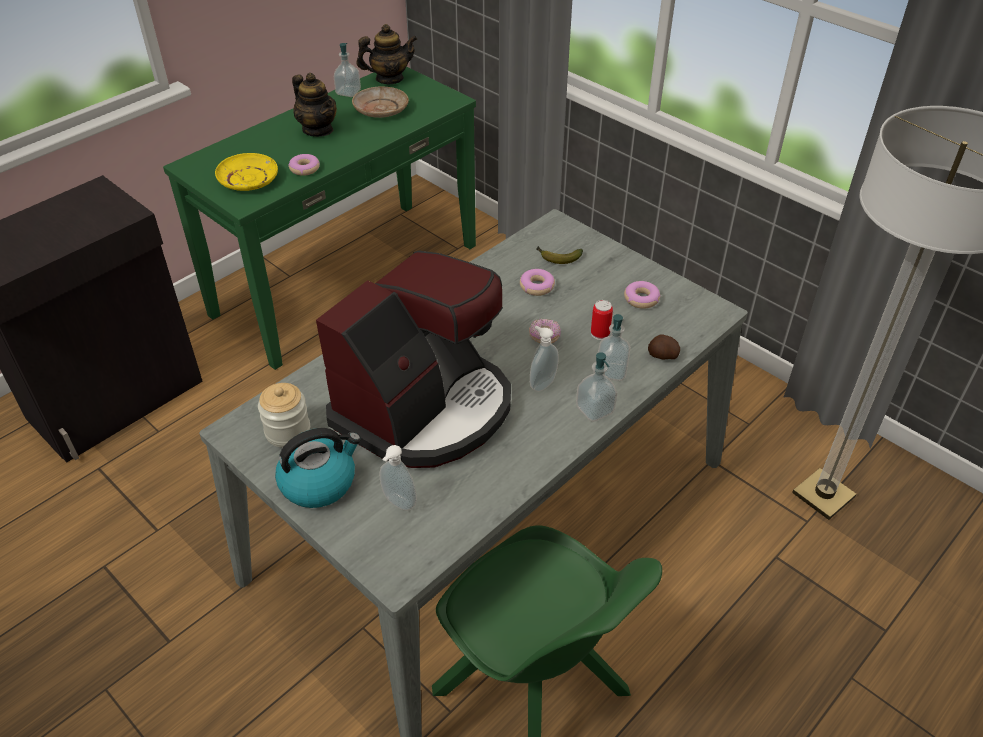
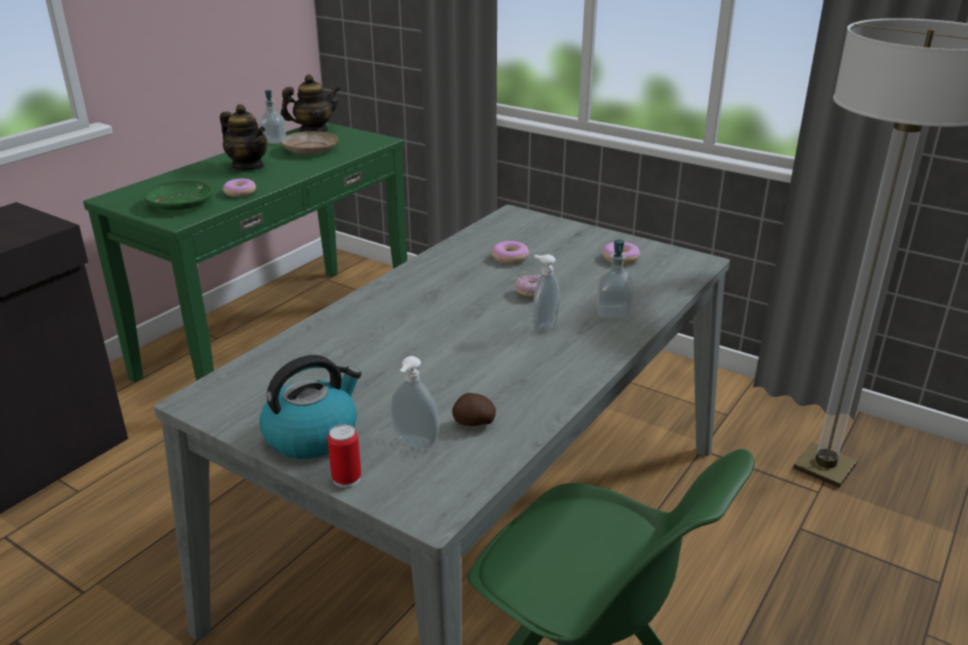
camera: 10 degrees left, 15 degrees down
yellow plate [215,153,278,191] -> green plate [144,180,212,210]
jar [258,383,310,448] -> none
coffee machine [316,251,511,468] -> none
banana [536,246,583,264] -> none
soap dispenser [576,352,617,422] -> none
can [591,300,613,340] -> can moved to [327,424,361,488]
potato [648,334,680,359] -> potato moved to [452,393,496,426]

